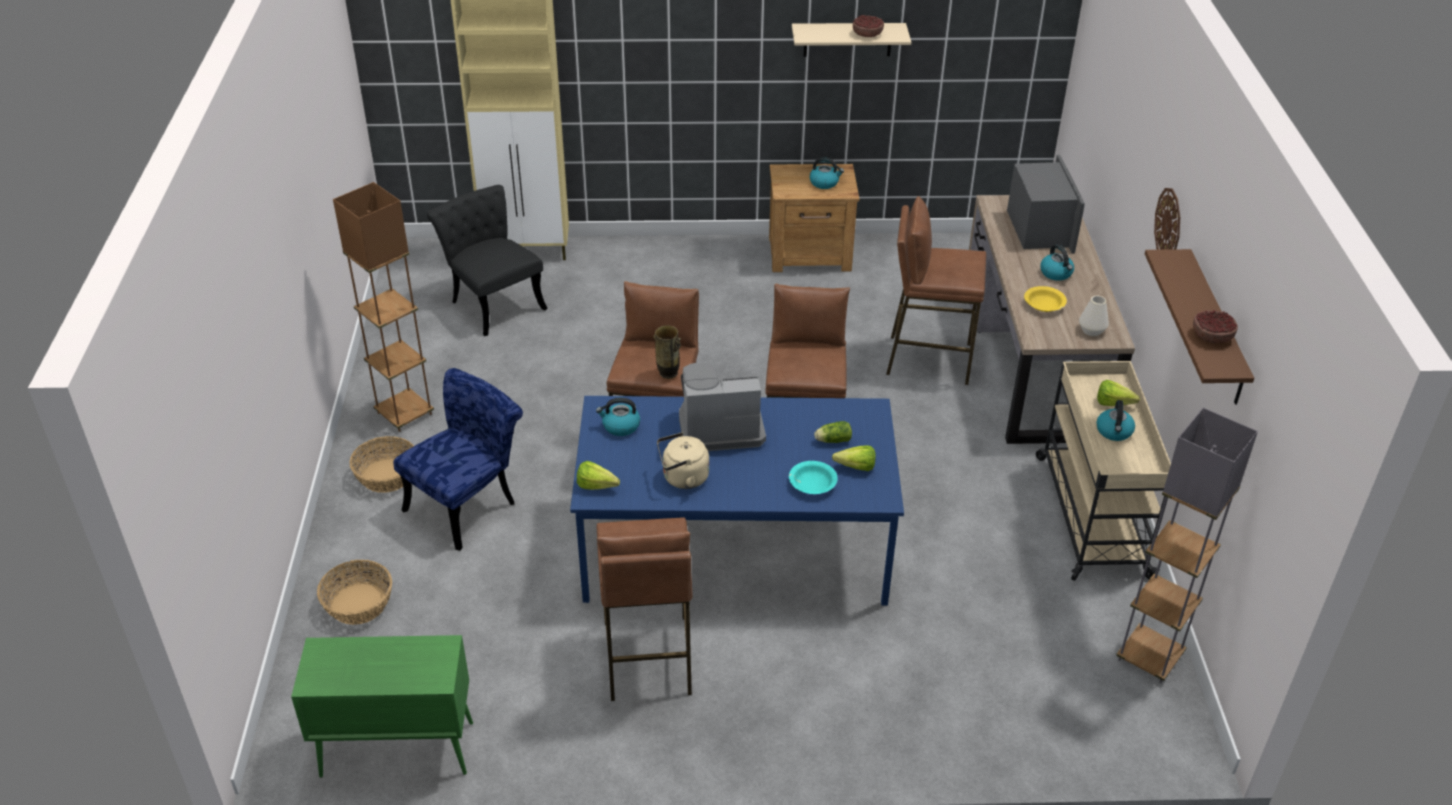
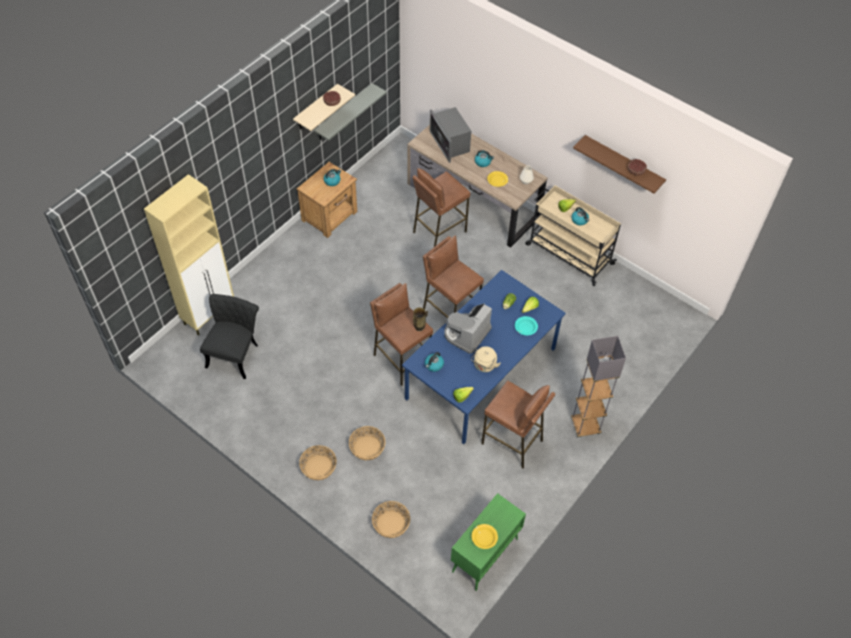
camera: 50 degrees left, 15 degrees up
brown floor lamp [333,182,434,432] -> none
blue chair [393,368,523,551] -> basket [349,426,385,460]
black chair [427,185,547,336] -> black chair turned 105 degrees clockwise [200,294,259,379]
microwave [1007,155,1085,254] -> microwave turned 150 degrees counterclockwise [430,107,471,163]
grey floor lamp [1116,408,1258,683] -> grey floor lamp moved to [571,336,626,438]
wall clock [1154,188,1180,250] -> none
none -> grey shelf [314,83,387,141]
none -> yellow bowl [472,524,498,549]

